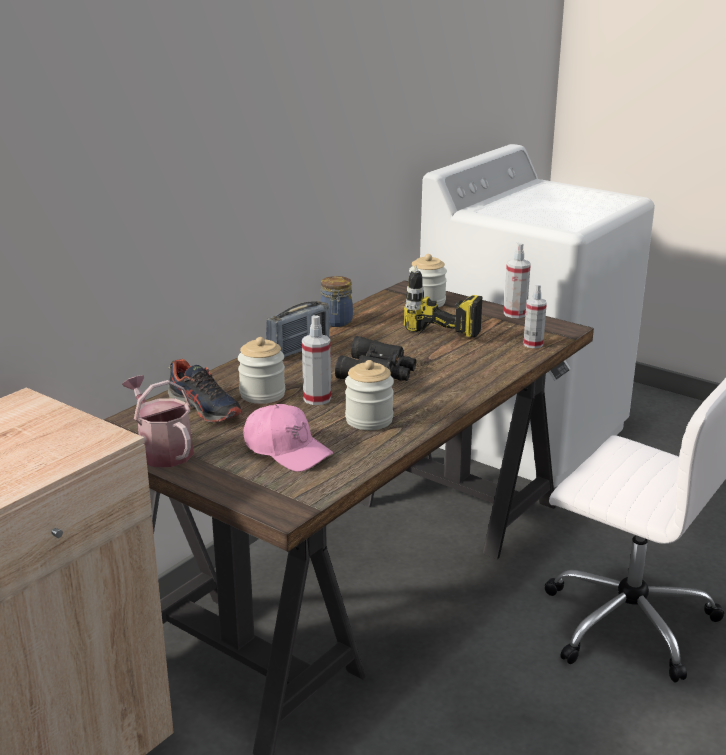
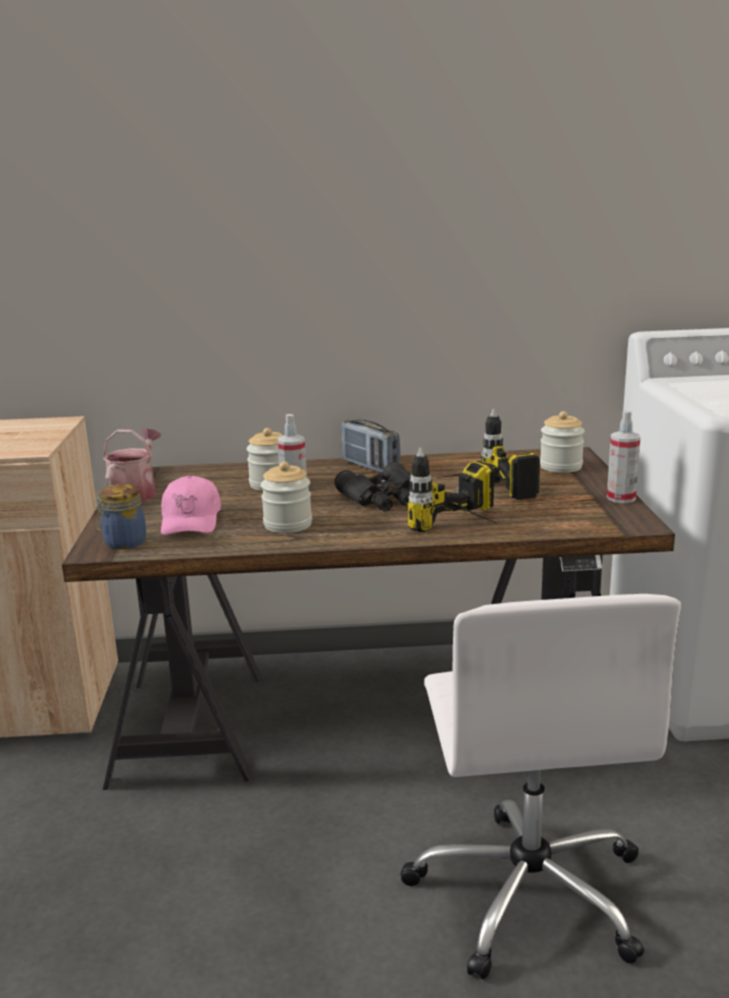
camera: 50 degrees right, 5 degrees down
shoe [168,359,242,423] -> none
radio [266,301,330,358] -> radio turned 45 degrees clockwise [341,420,400,473]
jar [320,276,353,327] -> jar moved to [95,483,146,549]
spray bottle [524,284,547,348] -> none
none -> power drill [408,448,498,532]

